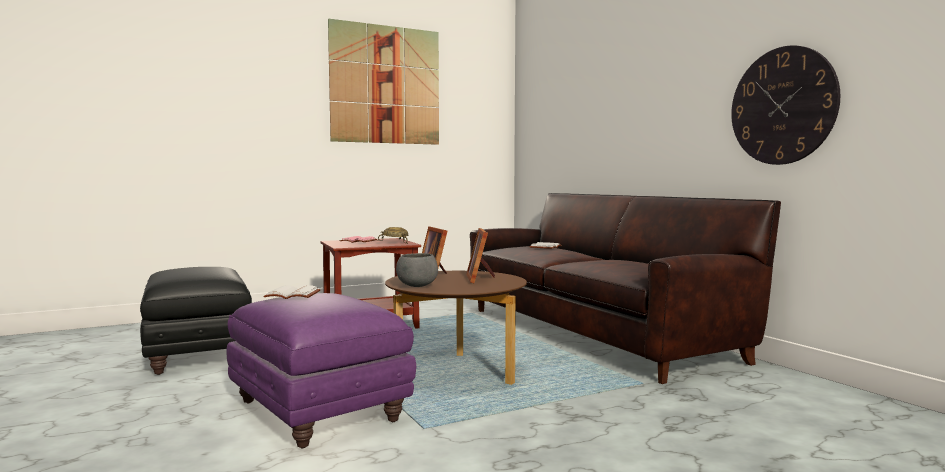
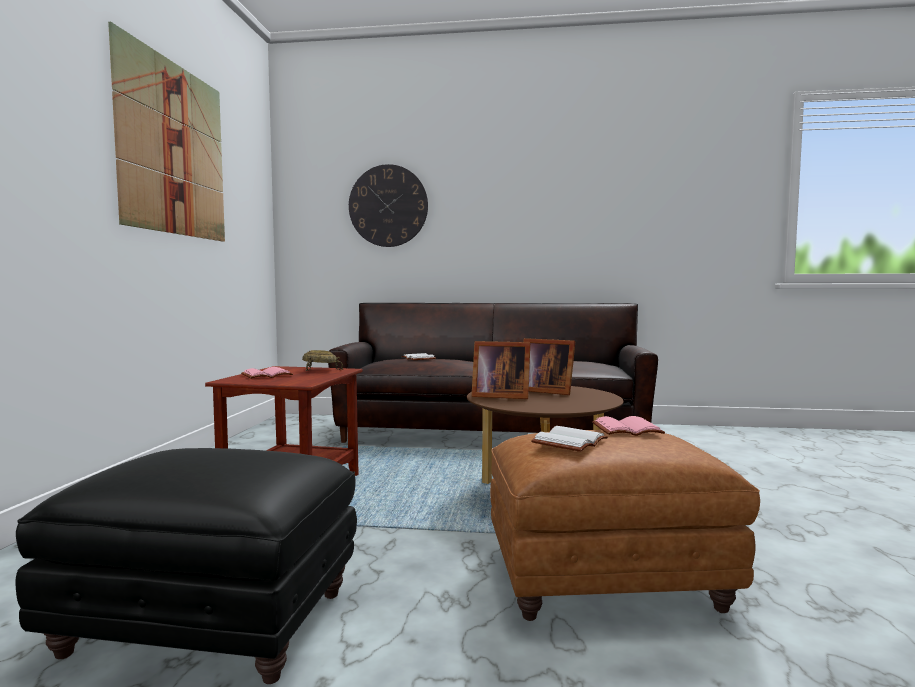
camera: 55 degrees left, 0 degrees up
purple ottoman [226,293,416,448] -> brown ottoman [490,430,760,621]
grey bowl [396,253,438,287] -> none
wall clock [731,45,840,165] -> wall clock moved to [349,164,428,247]
none -> pink book [592,416,665,436]

